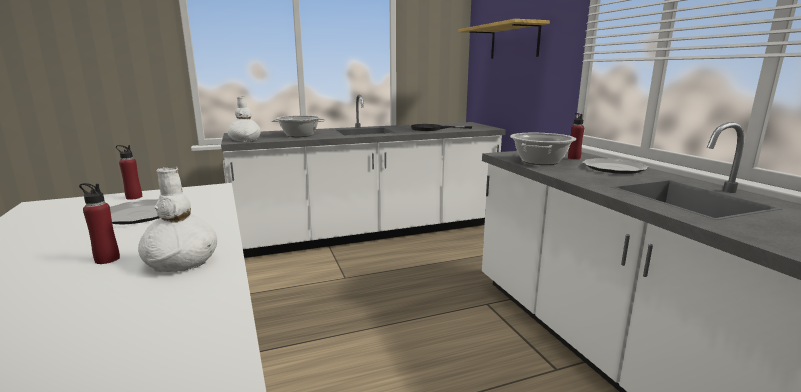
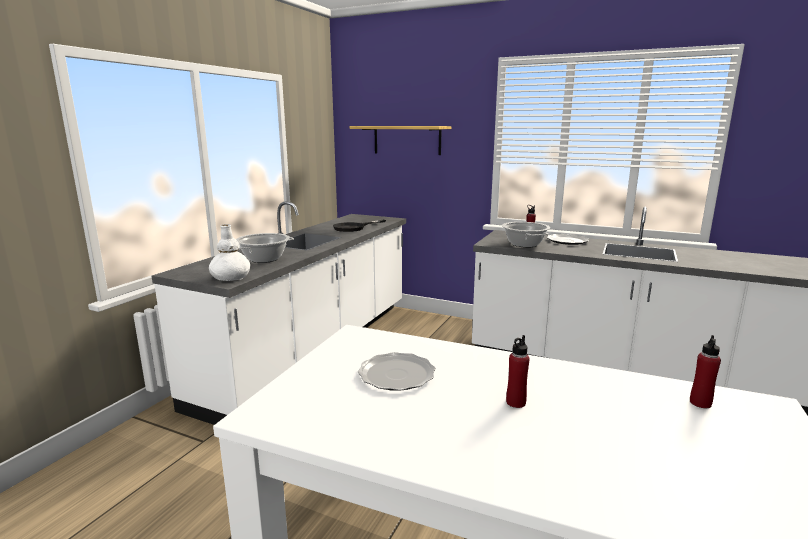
camera: 45 degrees left, 0 degrees up
red bottle [116,145,142,200] -> red bottle moved to [690,335,721,408]
white vase [138,166,217,272] -> none

